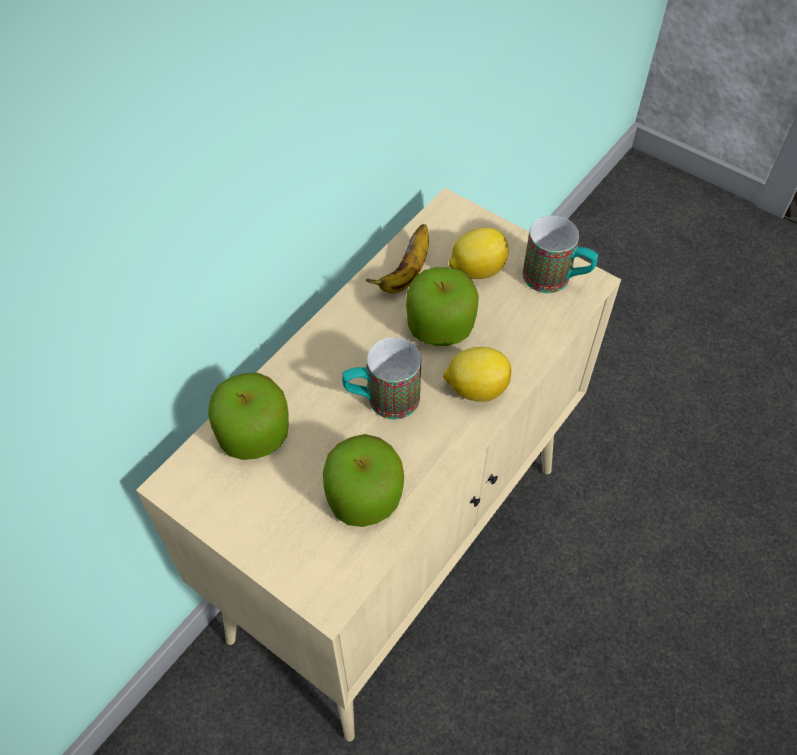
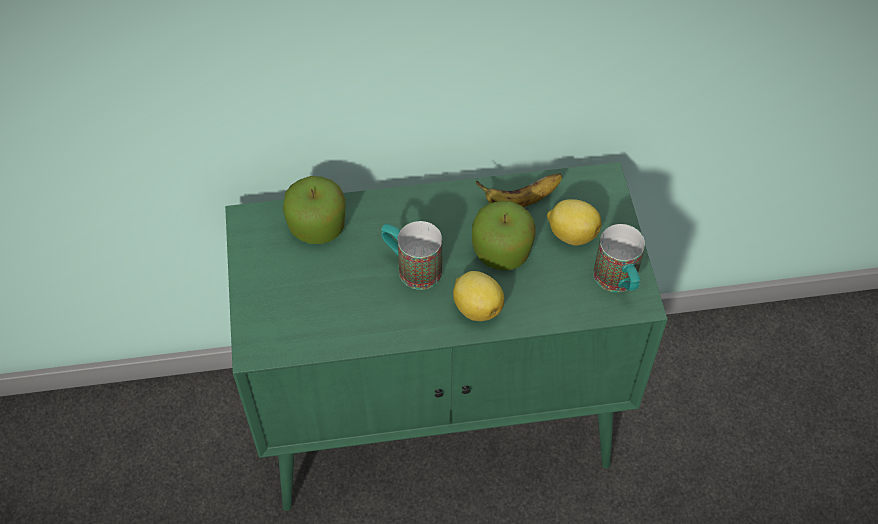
camera: 45 degrees right, 0 degrees up
beige cabinet [136,188,621,741] -> green cabinet [225,162,668,511]
apple [323,434,404,527] -> none

